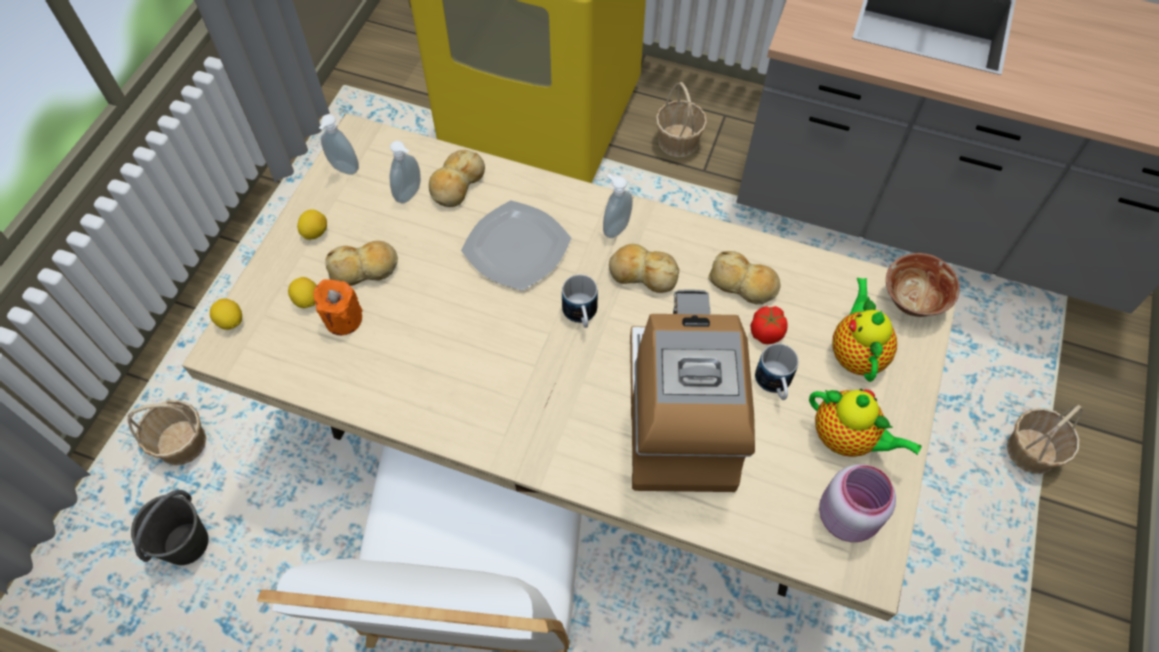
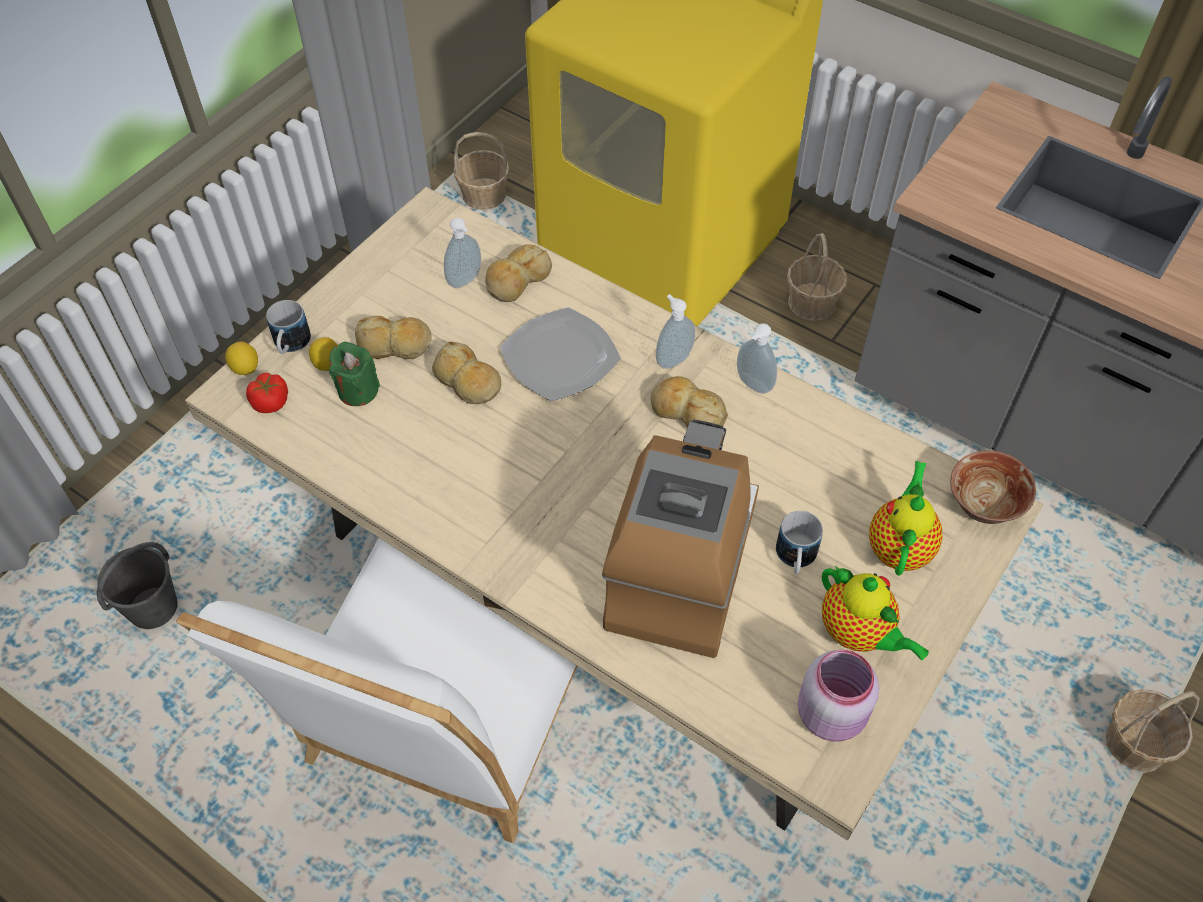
camera: 15 degrees right, 5 degrees down
basket [127,400,206,465] -> basket moved to [454,132,510,210]
lemon [297,209,327,240] -> none
orange candle [313,279,362,335] -> green candle [329,342,380,406]
soap dispenser [319,114,359,175] -> soap dispenser moved to [737,323,777,394]
mug [562,275,598,328] -> mug moved to [266,300,311,354]
bread [708,251,781,304] -> bread moved to [432,342,501,404]
tomato [750,306,788,344] -> tomato moved to [246,373,288,413]

